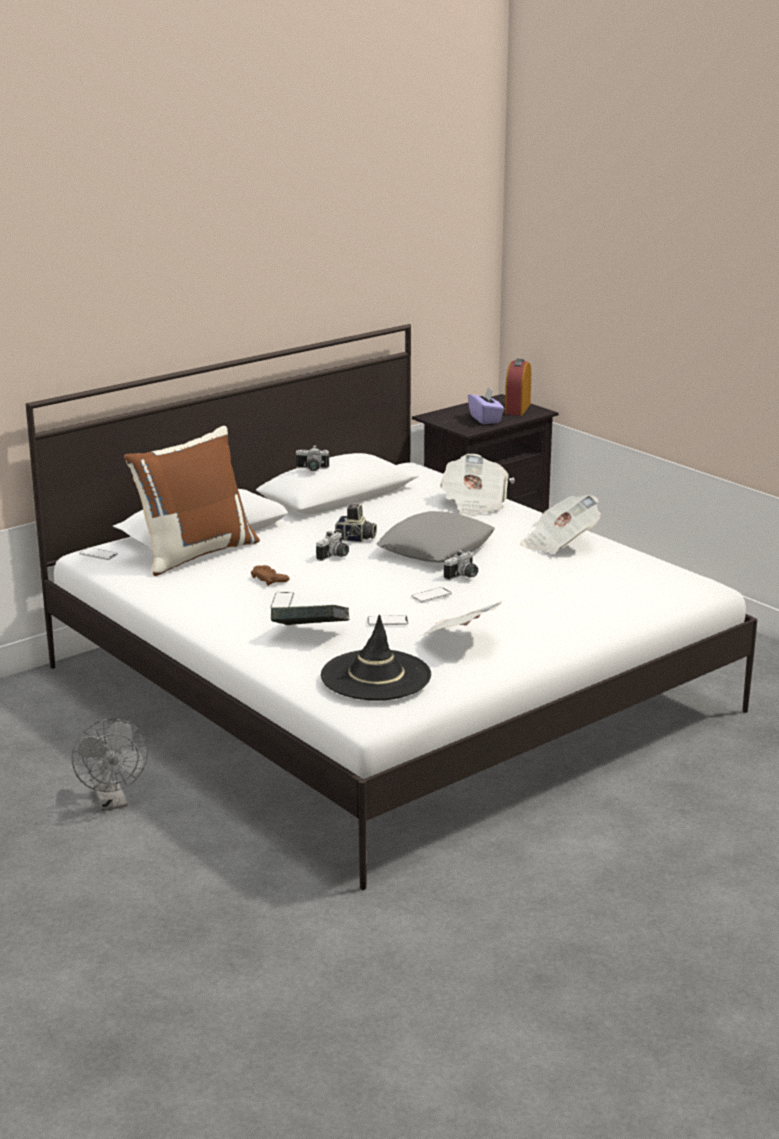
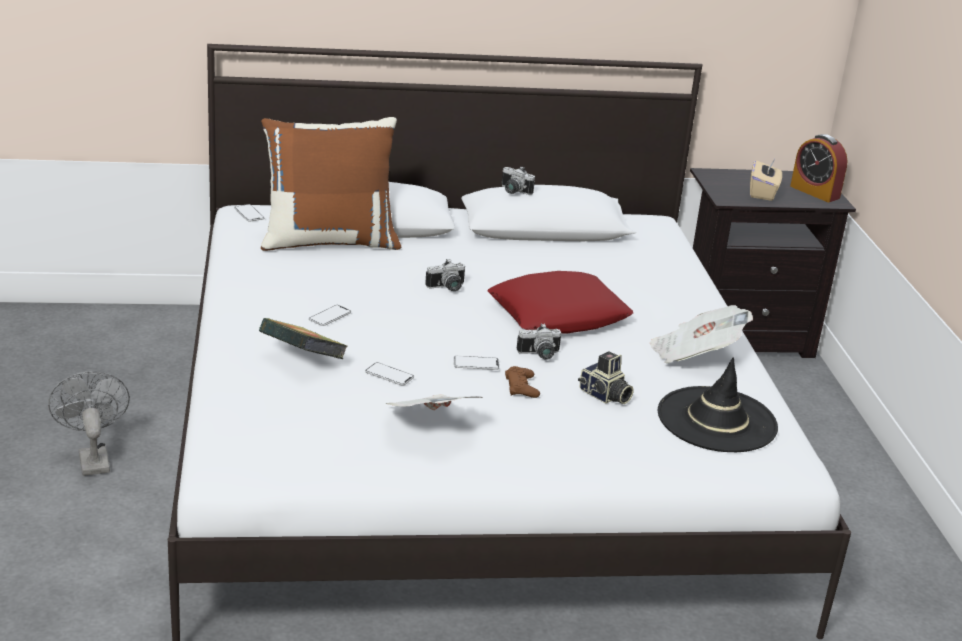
camera: 30 degrees right, 5 degrees up
grey fan [72,718,148,811] -> grey fan turned 150 degrees clockwise [48,371,130,476]
brown game controller [251,565,290,586] -> brown game controller moved to [505,366,540,398]
black hat [321,614,431,701] -> black hat moved to [658,358,778,452]
camera [334,503,377,542] -> camera moved to [578,351,634,404]
grey pillow [376,511,495,562] -> red pillow [488,271,633,334]
newspaper [440,454,509,517] -> none
purple tissue box [468,388,504,424] -> beige tissue box [750,157,782,201]
alarm clock [505,359,531,416] -> alarm clock turned 90 degrees counterclockwise [790,134,848,202]

